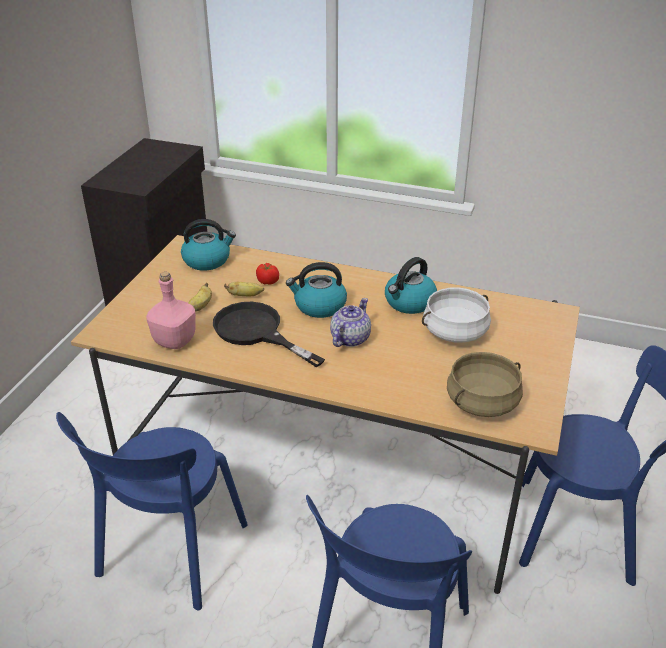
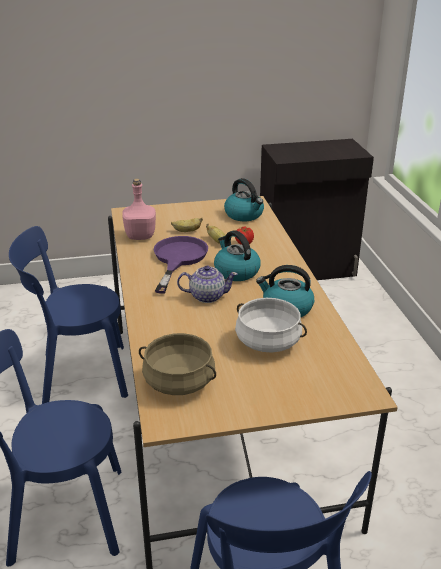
camera: 60 degrees right, 5 degrees down
black frying pan [213,302,325,367] -> purple frying pan [153,236,208,294]

